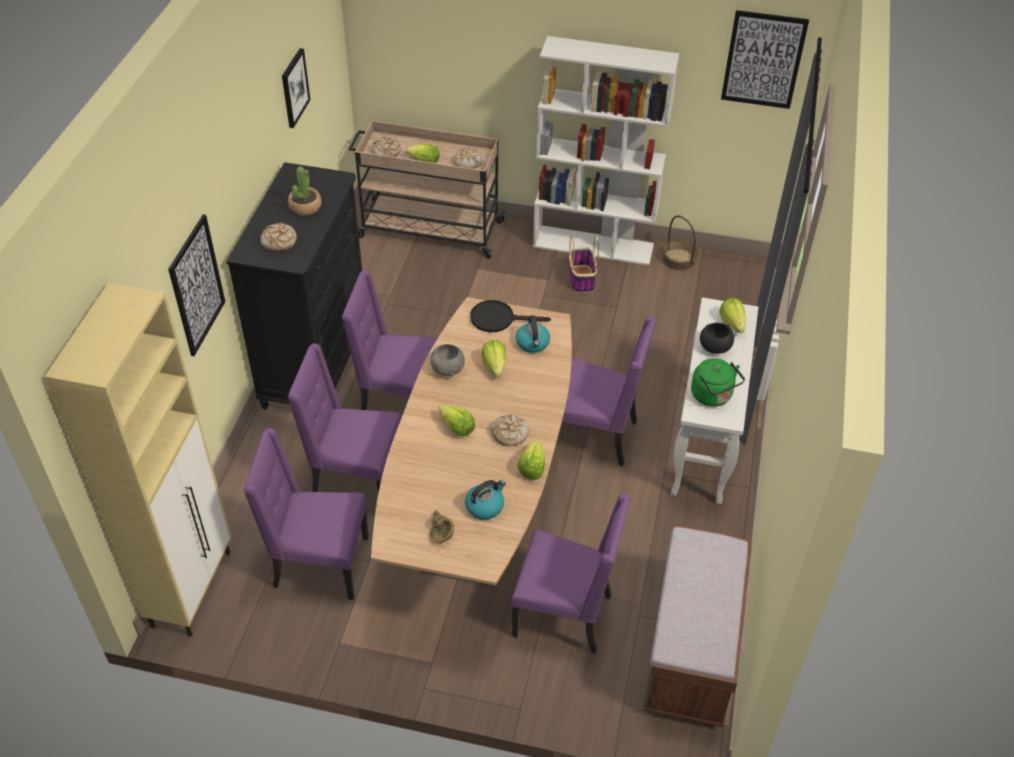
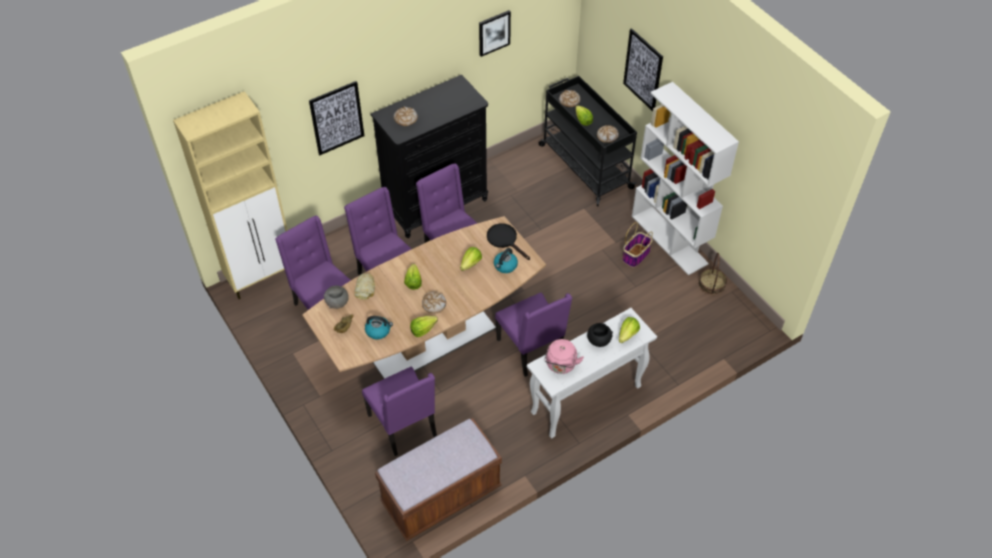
camera: 45 degrees right, 5 degrees up
potted plant [288,167,322,216] -> none
beige cart [349,120,506,259] -> black cart [539,76,637,206]
grey bowl [430,344,465,377] -> grey bowl moved to [323,285,349,309]
green kettle [691,358,745,407] -> pink kettle [544,339,584,374]
picture [721,10,809,109] -> picture moved to [623,28,663,111]
none -> bread [355,273,375,300]

